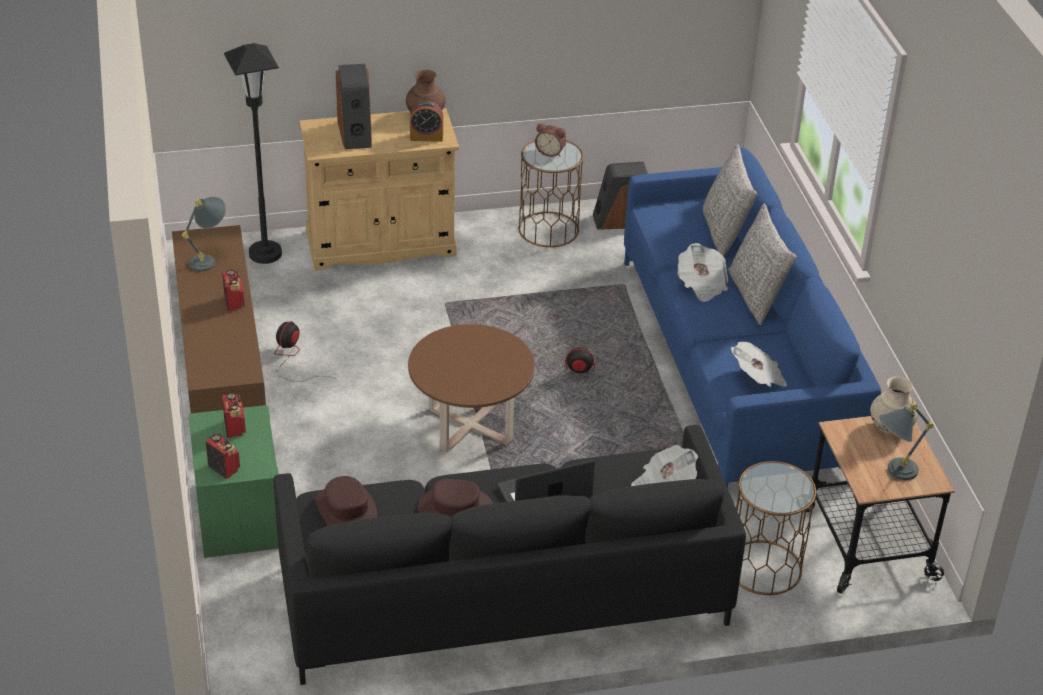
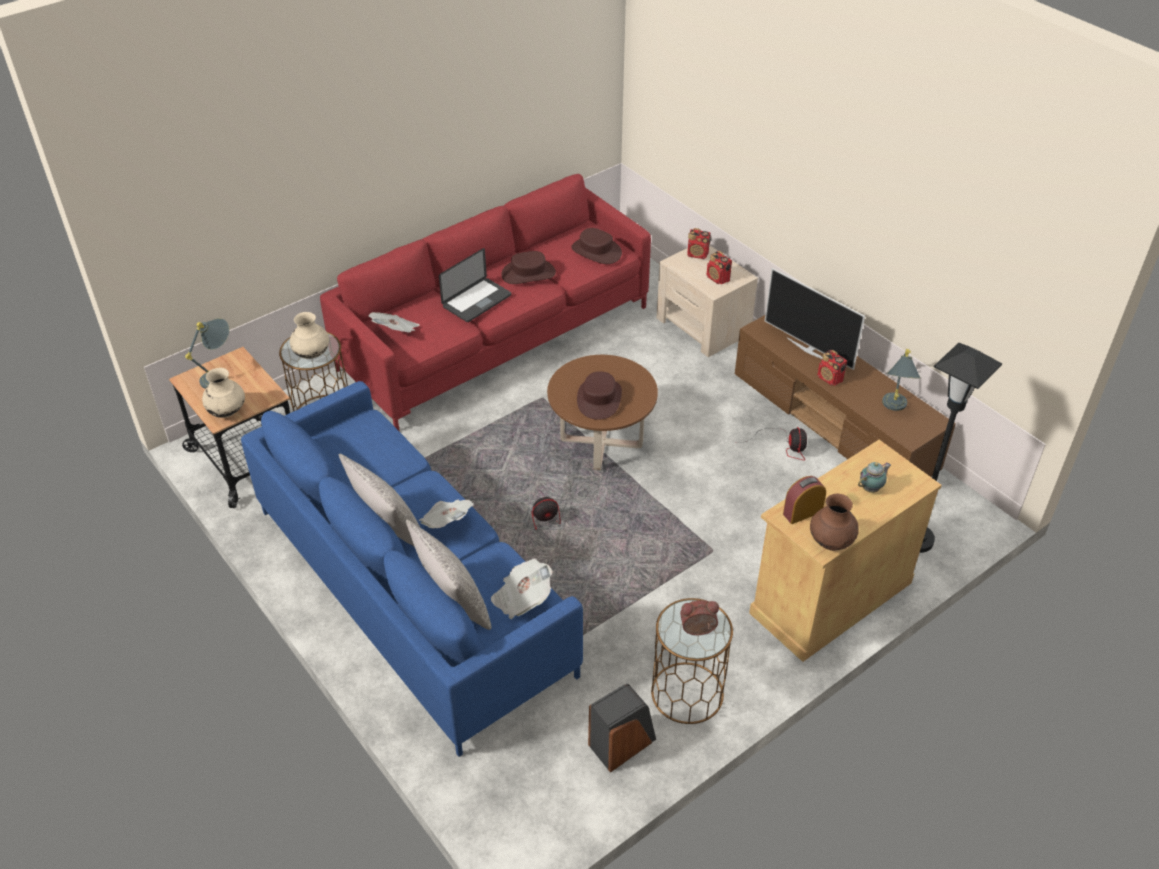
camera: 155 degrees right, 5 degrees up
green nightstand [188,405,279,558] -> beige nightstand [656,245,758,357]
black sofa [274,425,746,685] -> red sofa [320,174,651,431]
speaker [336,64,372,149] -> teapot [858,462,891,493]
newspaper [731,342,787,387] -> newspaper moved to [491,559,553,619]
none -> beige vase [290,312,329,359]
none -> brown hat [577,371,622,420]
none -> television [765,268,865,370]

